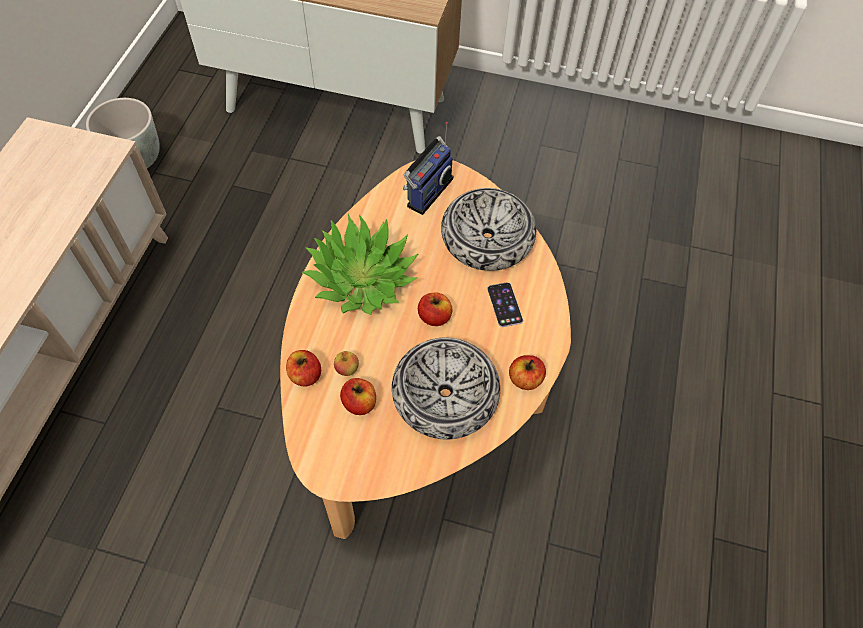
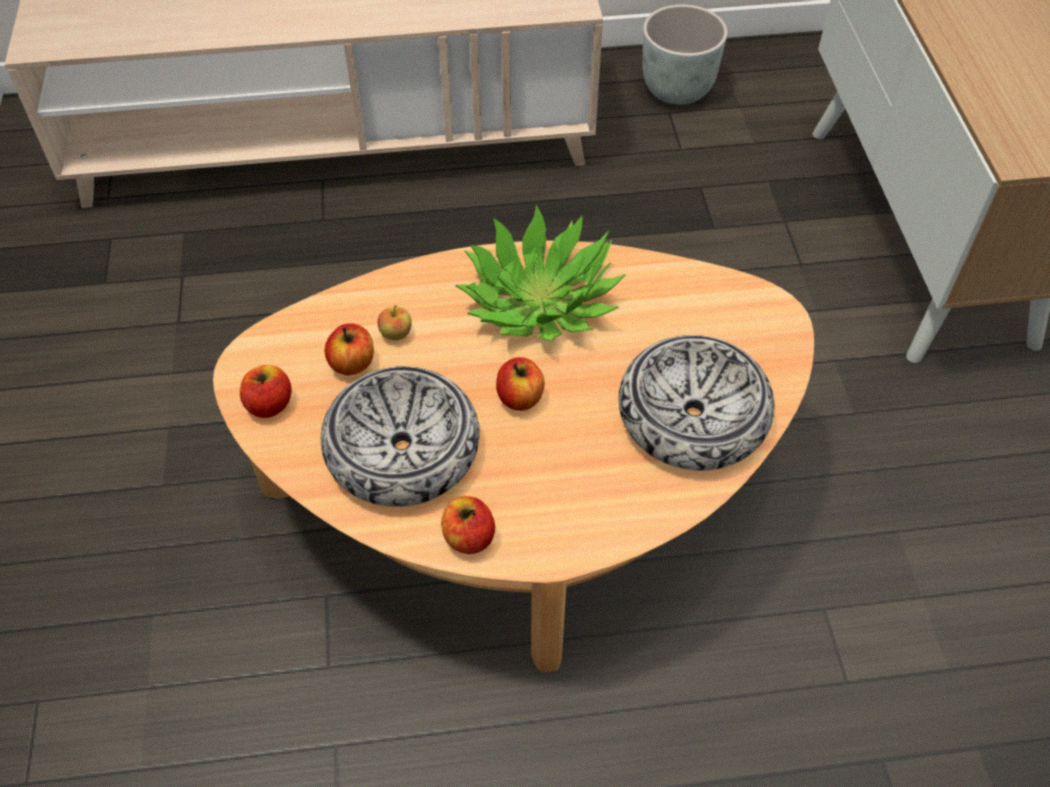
camera: 70 degrees right, 5 degrees down
apple [286,350,321,387] -> apple moved to [240,365,291,418]
radio [403,122,453,215] -> none
phone [487,282,523,327] -> none

